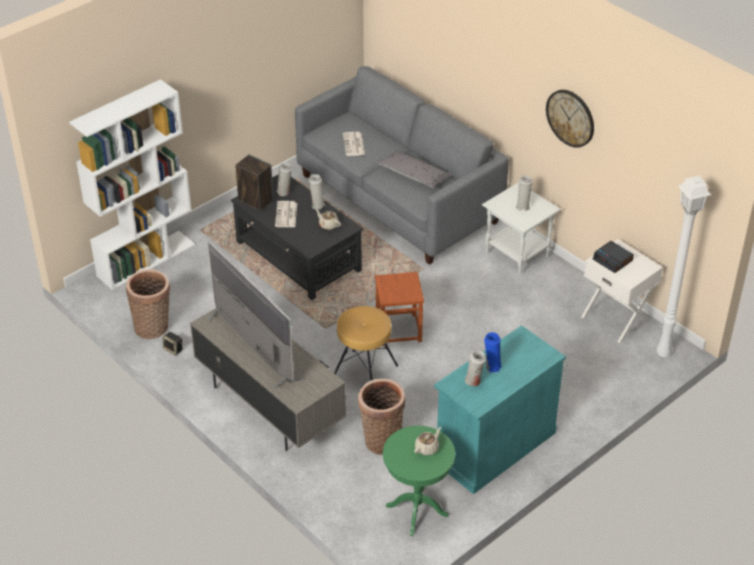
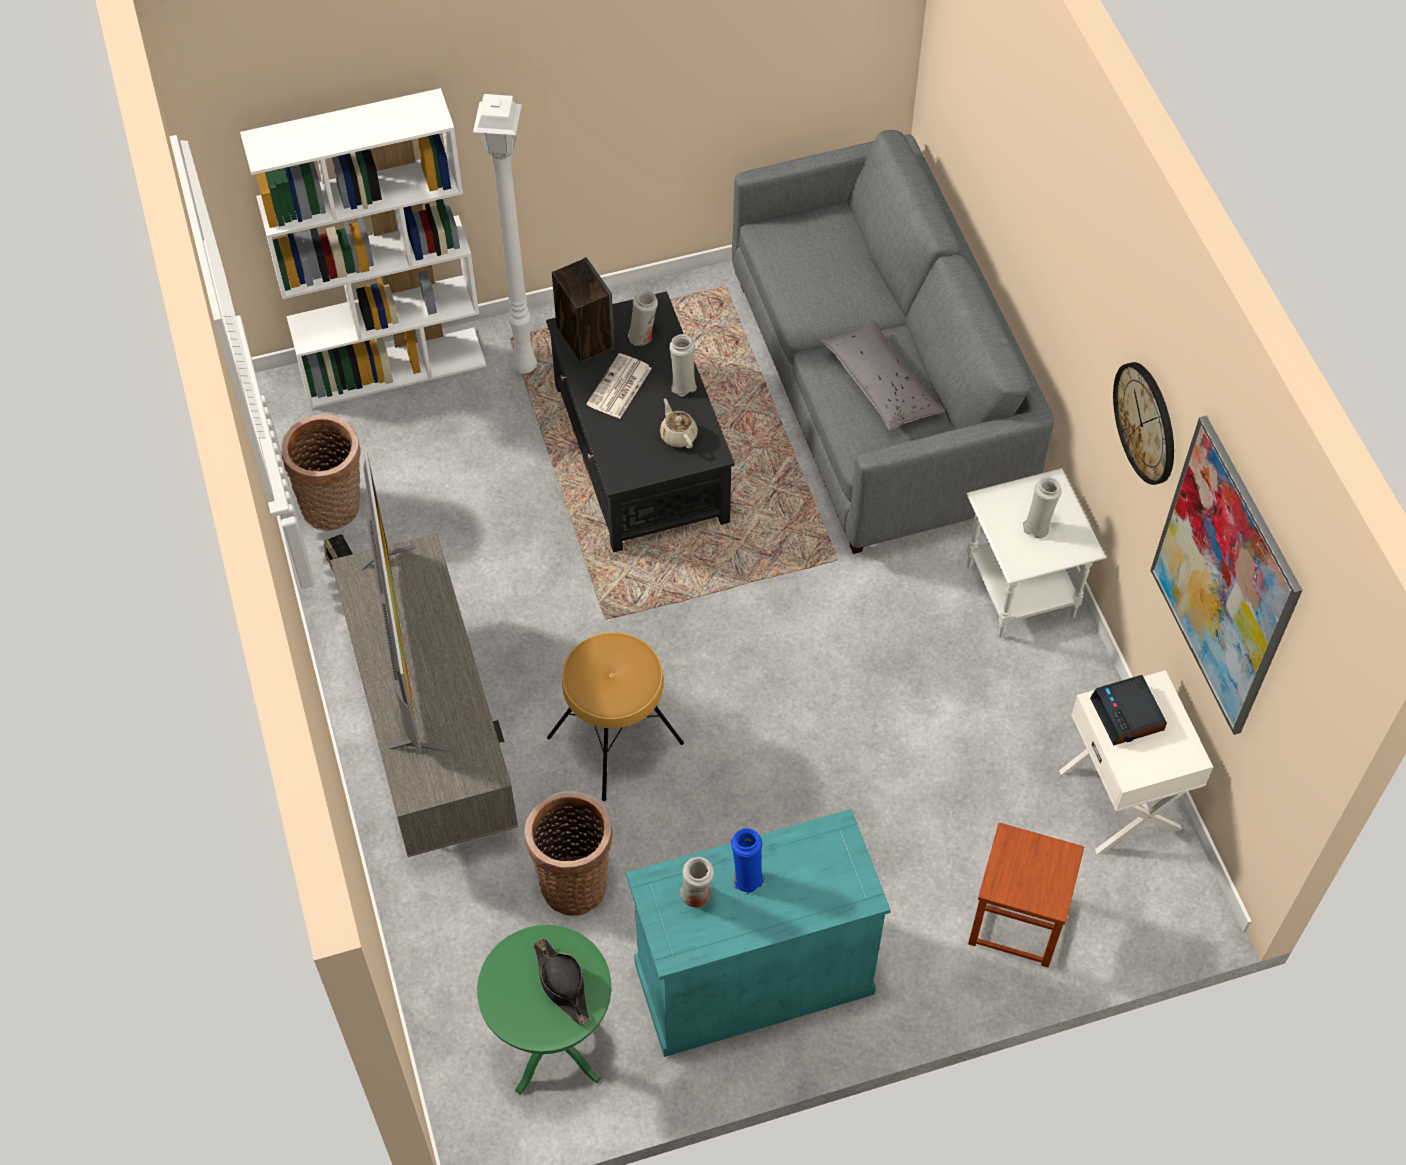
camera: 25 degrees right, 15 degrees up
newspaper [343,132,365,156] -> none
brown stool [375,272,424,343] -> brown stool moved to [968,823,1084,967]
beige teapot [414,427,441,455] -> black hat [533,938,590,1026]
white floor lamp [656,175,711,357] -> white floor lamp moved to [473,94,537,374]
none -> picture [1150,415,1303,735]

